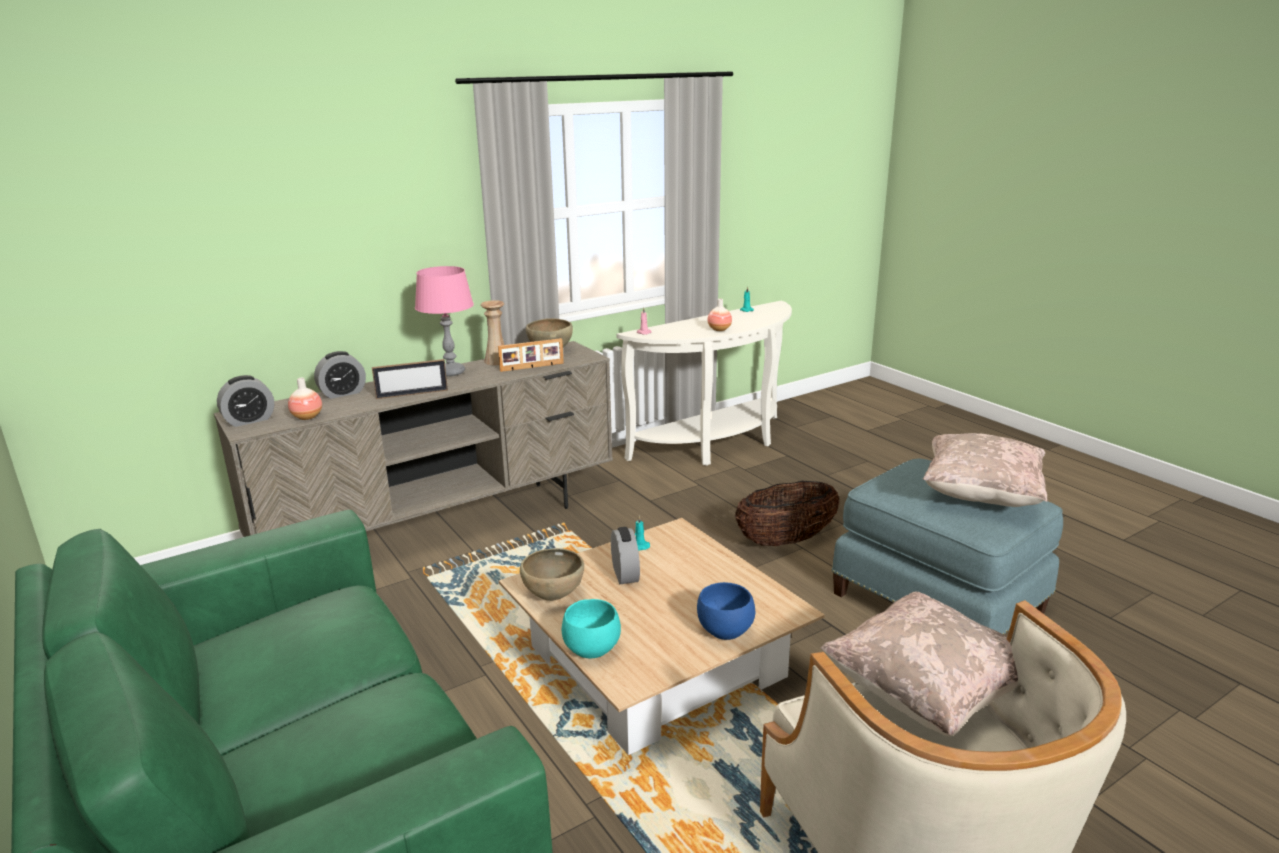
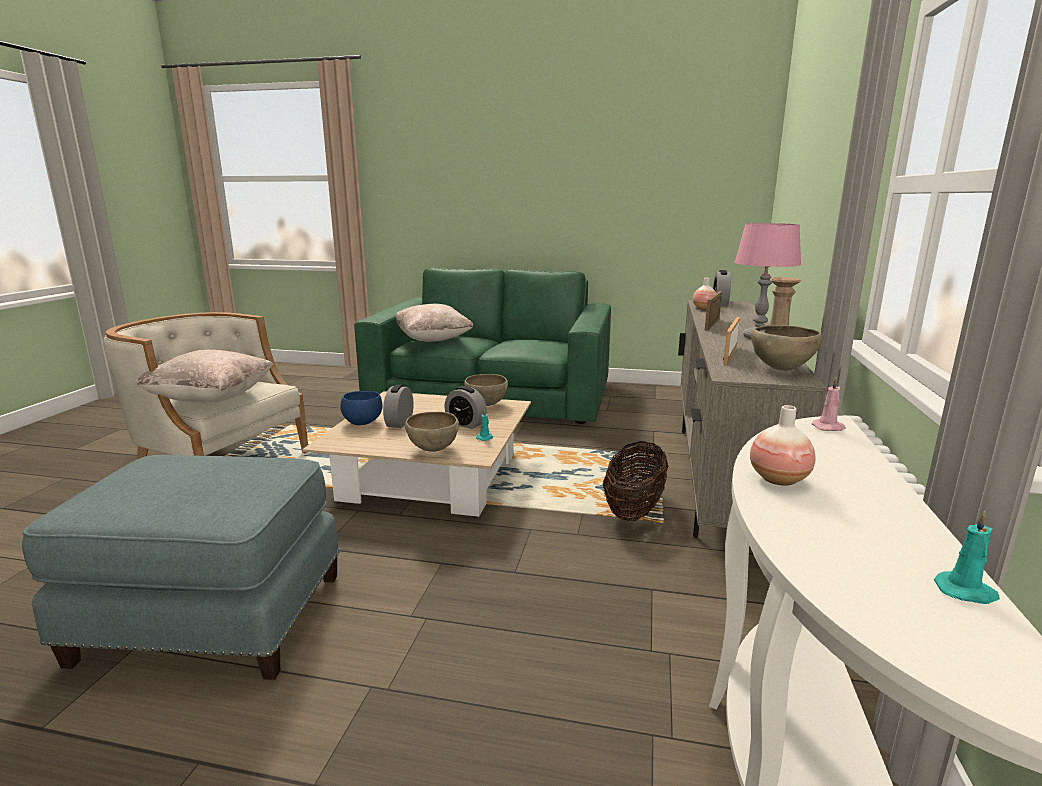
camera: 135 degrees right, 5 degrees down
alarm clock [314,351,366,399] -> alarm clock moved to [383,385,413,428]
turquoise bowl [562,599,621,658] -> none
basket [735,481,839,546] -> basket moved to [603,441,668,521]
beige pillow [923,433,1047,507] -> beige pillow moved to [395,304,473,342]
none -> brown bowl [405,412,459,452]

